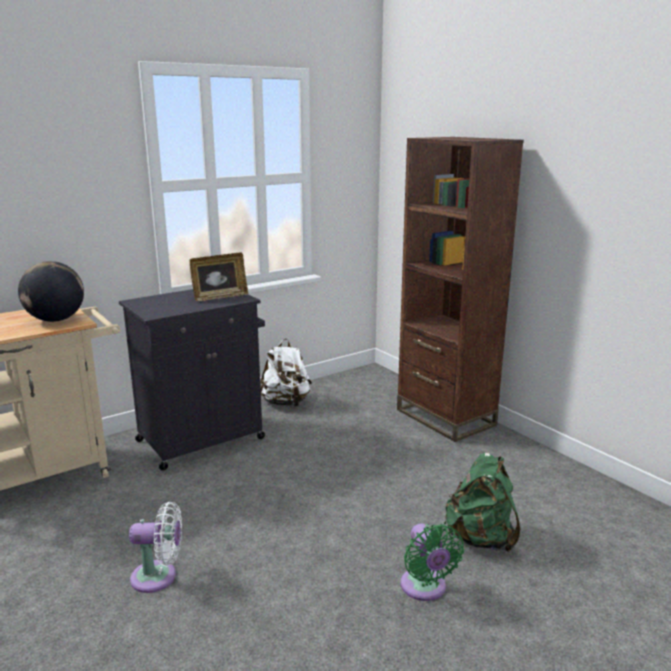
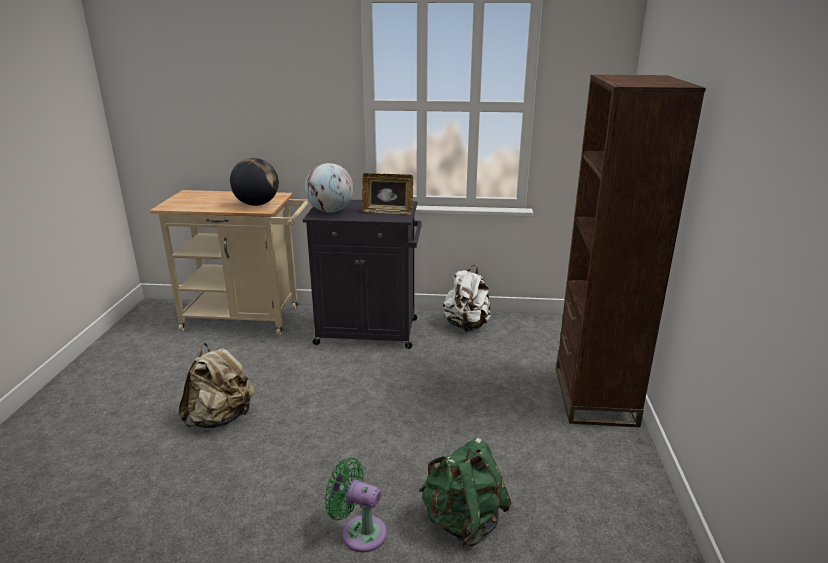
camera: 40 degrees right, 5 degrees up
white fan [129,502,182,593] -> beige backpack [179,343,255,428]
green fan [401,523,464,601] -> green fan turned 90 degrees clockwise [325,457,387,552]
none -> globe [305,163,354,212]

